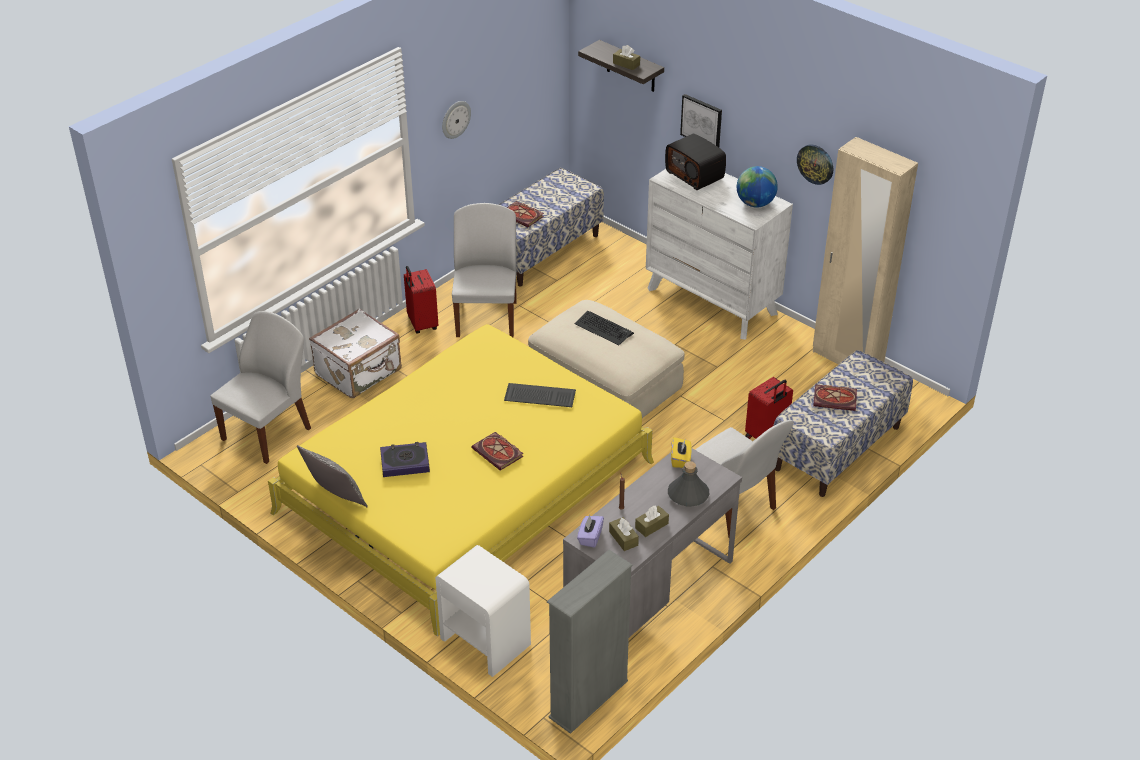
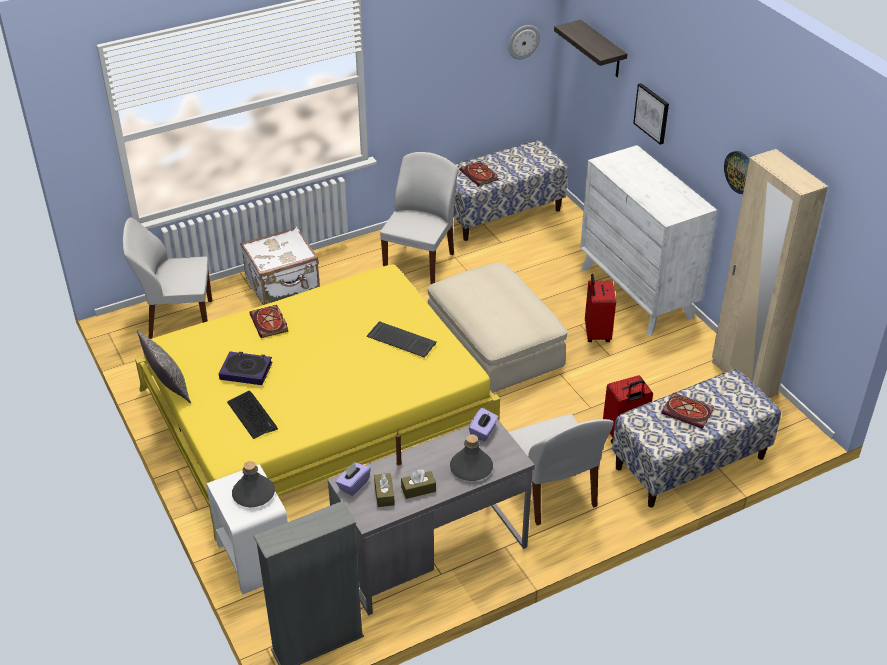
camera: 20 degrees right, 0 degrees up
white chair [211,311,311,464] -> white chair turned 150 degrees counterclockwise [123,218,212,339]
red suitcase [404,266,438,334] -> red suitcase moved to [585,274,616,342]
wall clock [442,101,471,139] -> wall clock moved to [508,25,540,59]
book [472,432,523,470] -> book moved to [249,305,288,338]
keyboard [574,311,634,345] -> keyboard moved to [227,391,278,439]
brown tissue box [613,45,640,70] -> none
radio [665,134,726,190] -> none
yellow tissue box [671,437,691,468] -> purple tissue box [469,408,498,441]
globe [737,166,778,207] -> none
none -> grey bottle [232,461,275,507]

